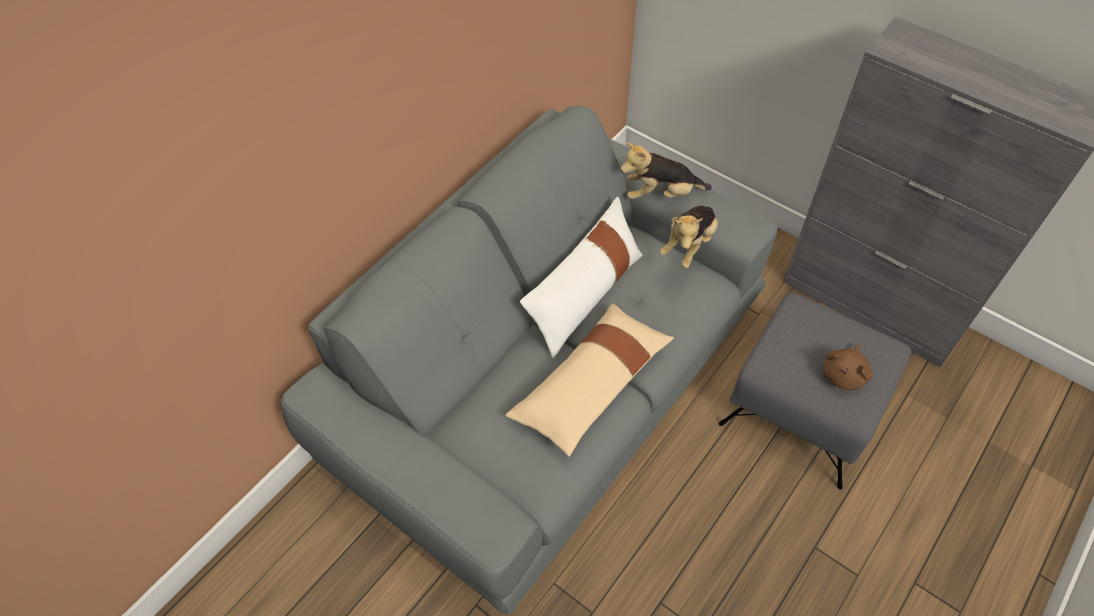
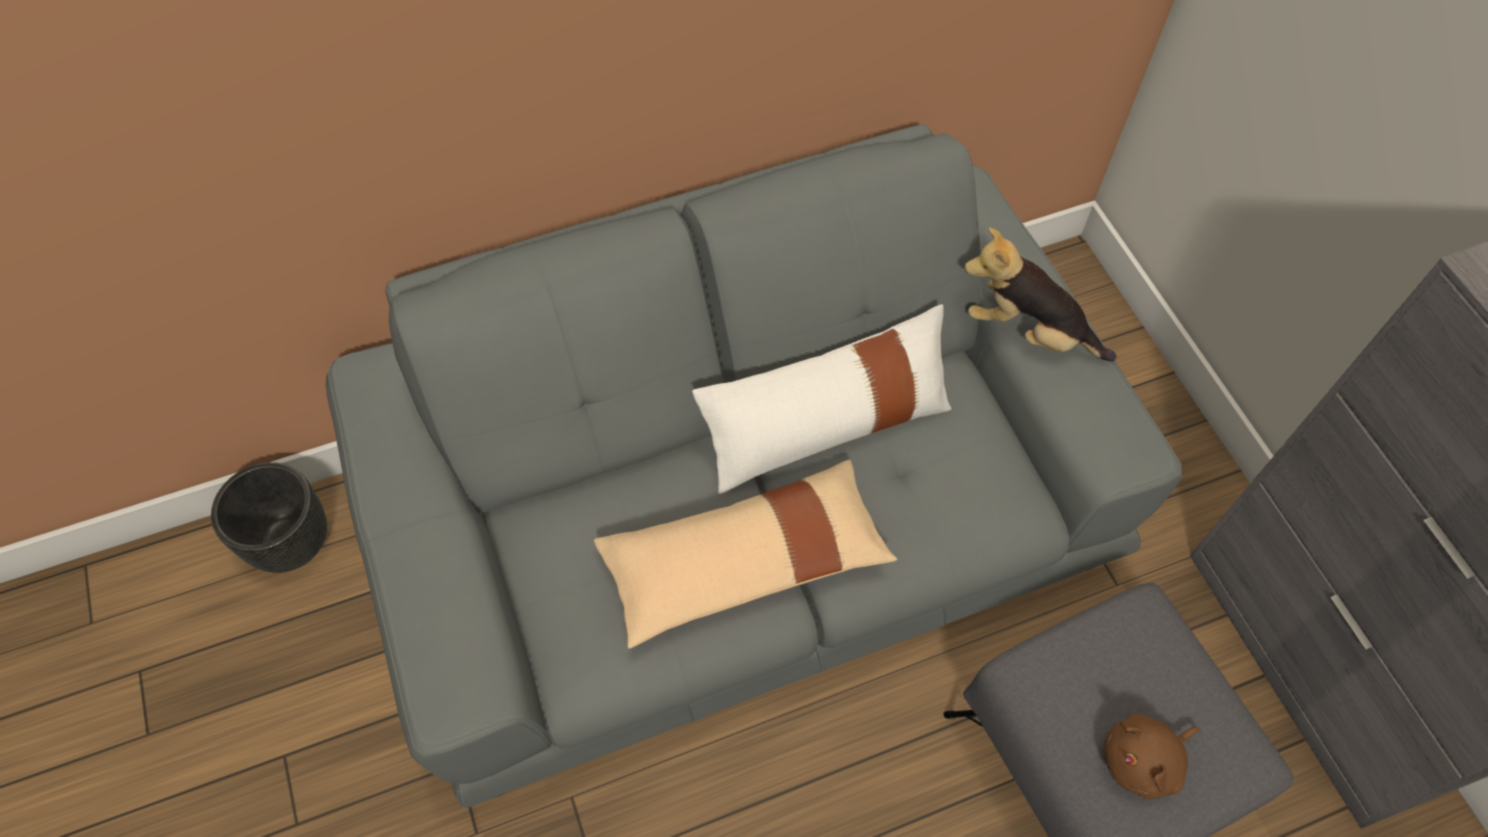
camera: 30 degrees right, 5 degrees up
plush toy [660,206,718,268] -> none
none -> black planter [211,462,327,573]

